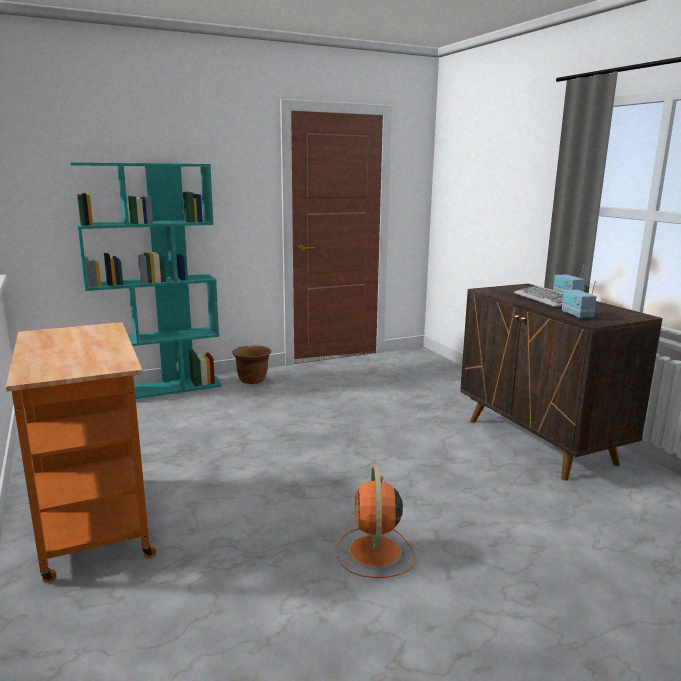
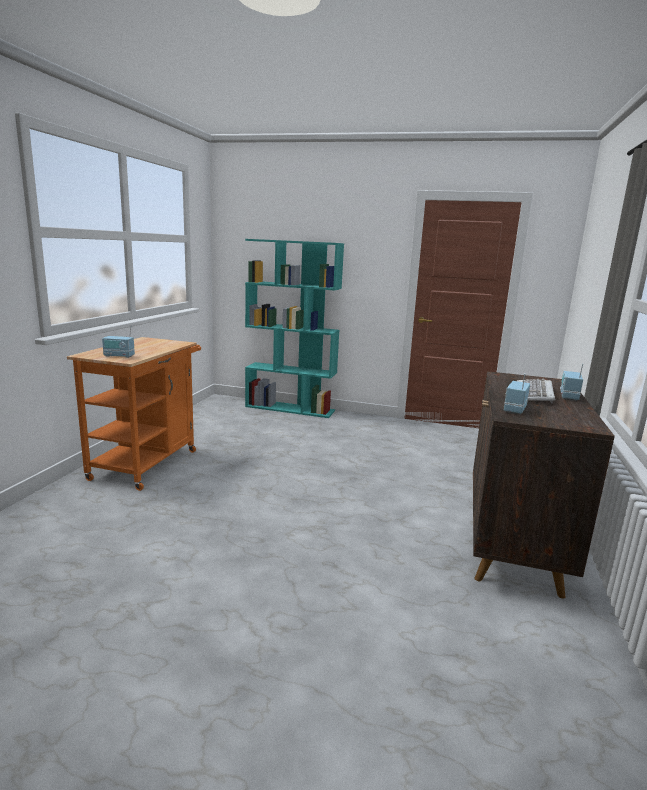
camera: 40 degrees right, 0 degrees up
brown planter [233,345,272,384] -> none
orange fan [337,466,415,578] -> none
none -> radio [102,328,135,358]

